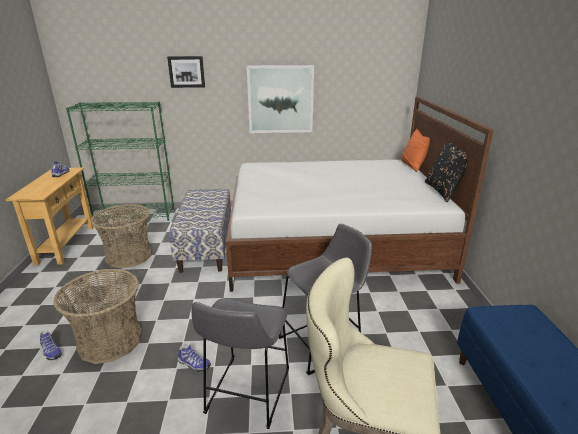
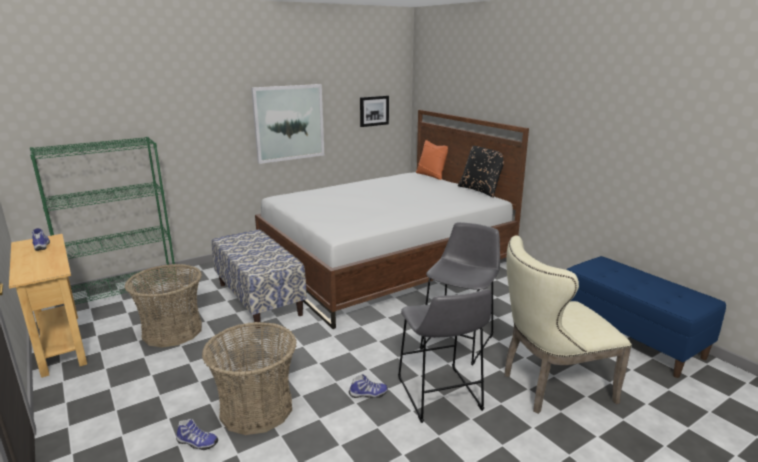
camera: 30 degrees left, 5 degrees down
picture [167,56,205,88] -> picture moved to [360,95,389,127]

